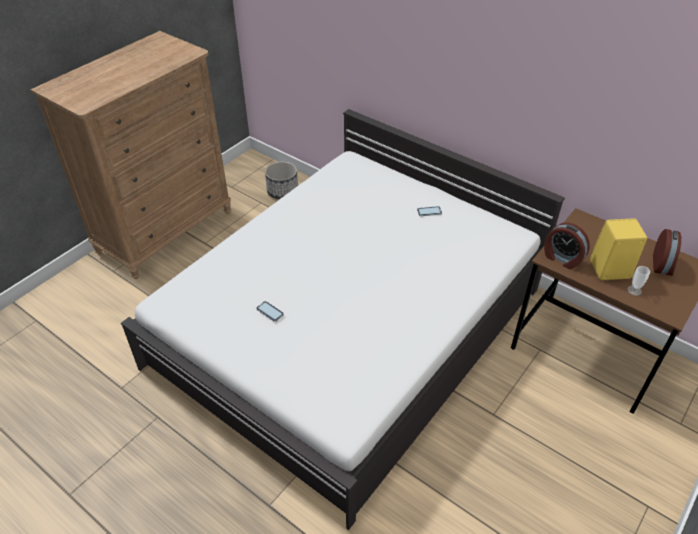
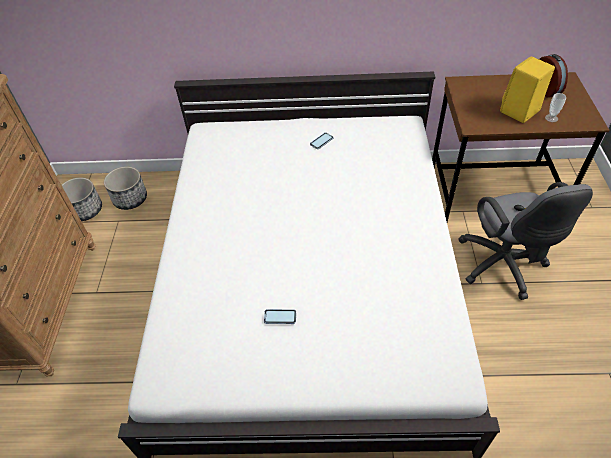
camera: 35 degrees left, 5 degrees up
alarm clock [544,223,589,269] -> none
none -> planter [62,178,102,221]
none -> grey office chair [459,182,593,300]

